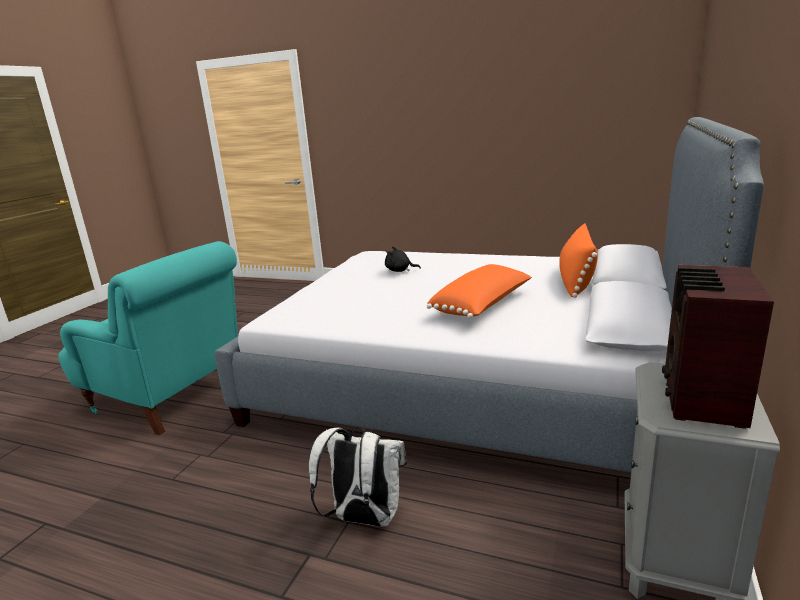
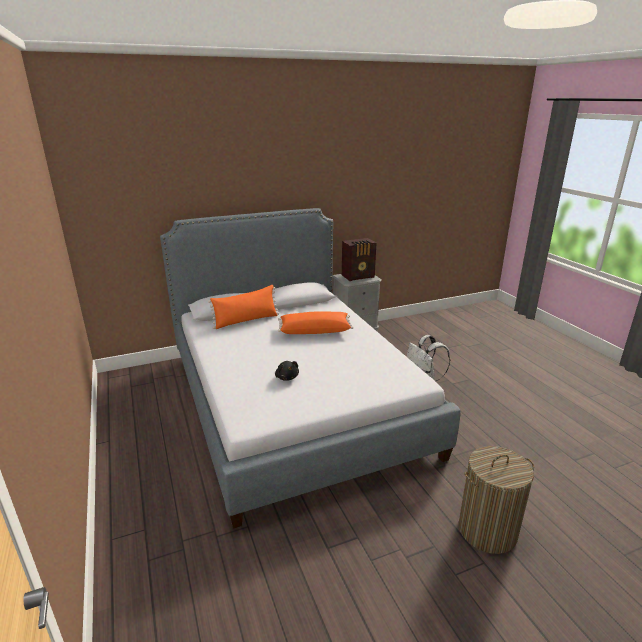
camera: 135 degrees left, 5 degrees up
turquoise armchair [58,241,238,435] -> laundry basket [459,446,534,554]

